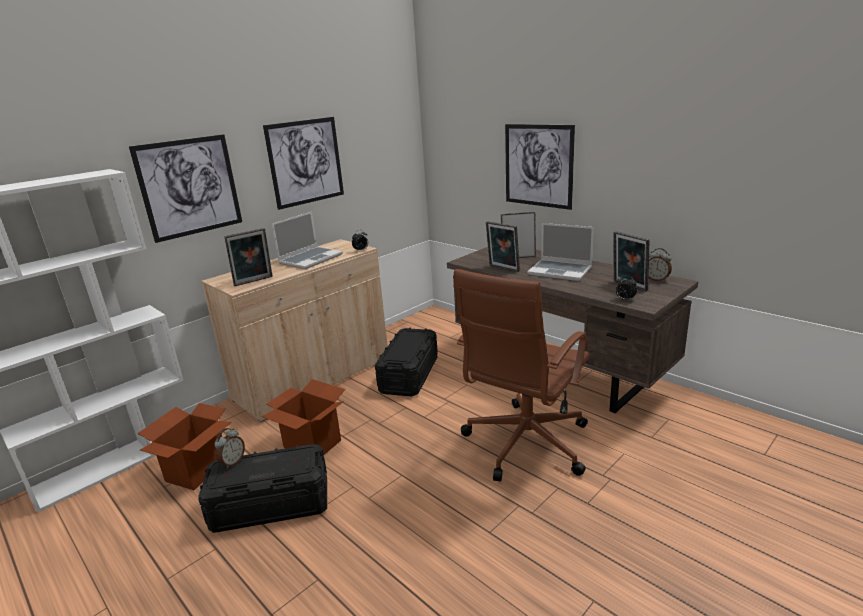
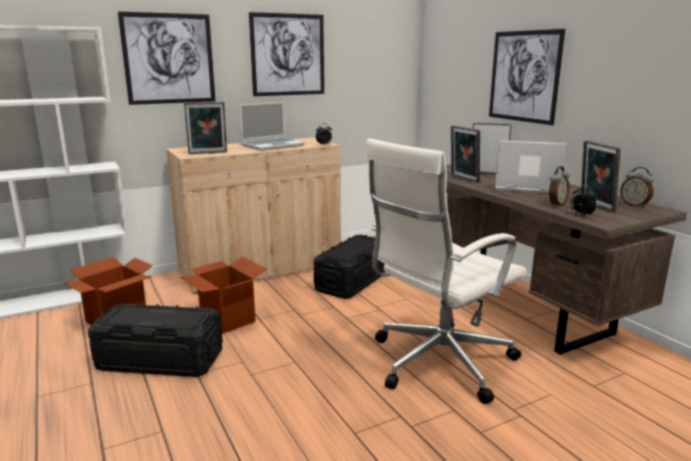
camera: 15 degrees right, 5 degrees down
alarm clock [214,428,245,469] -> alarm clock moved to [549,166,569,207]
brown office chair [454,269,589,481] -> white office chair [365,138,526,404]
laptop [527,223,594,281] -> laptop turned 150 degrees clockwise [495,140,566,194]

